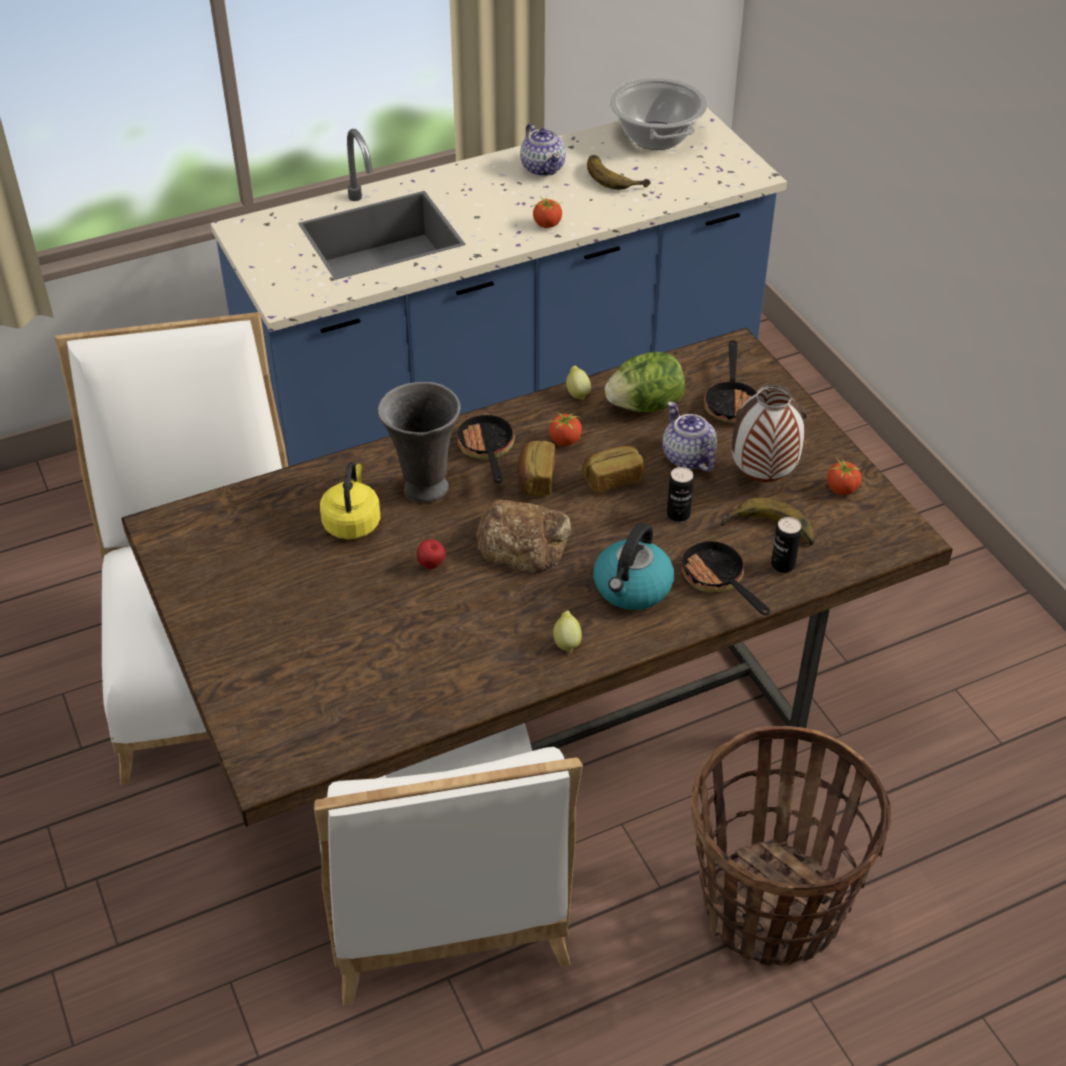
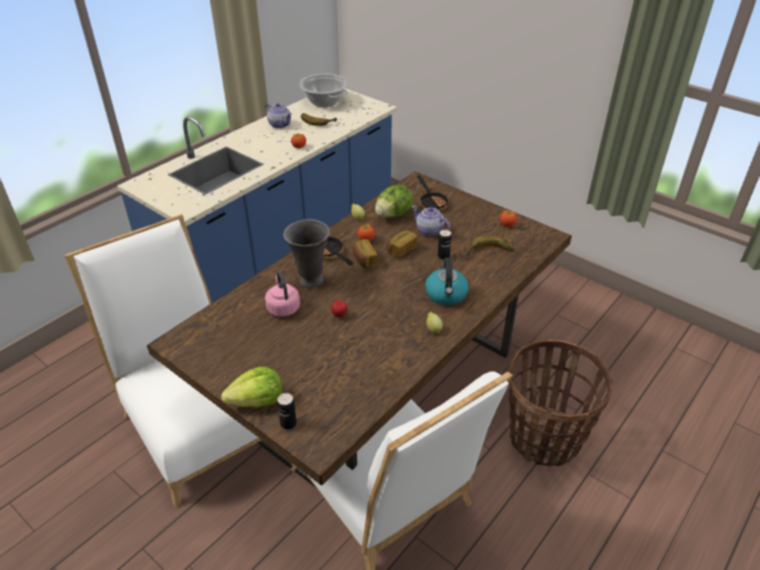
camera: 25 degrees left, 5 degrees down
yellow kettle [320,462,380,539] -> pink kettle [265,272,300,317]
bread [476,499,572,574] -> none
frying pan [679,540,770,615] -> none
vase [732,385,807,482] -> none
can [771,517,802,573] -> can moved to [277,393,297,429]
none -> lettuce [221,366,282,407]

